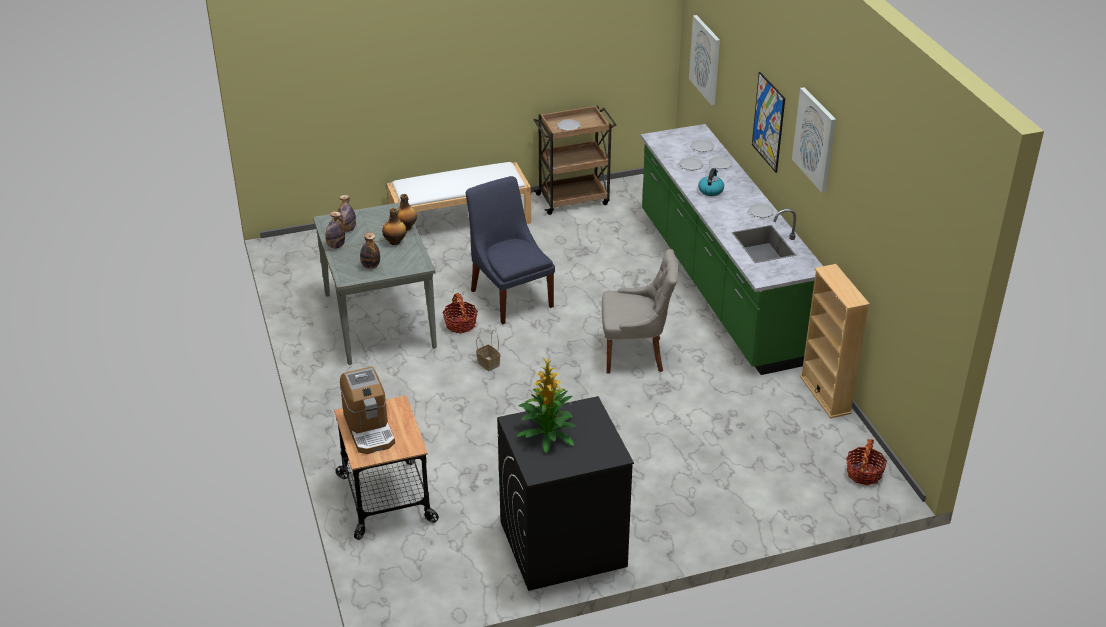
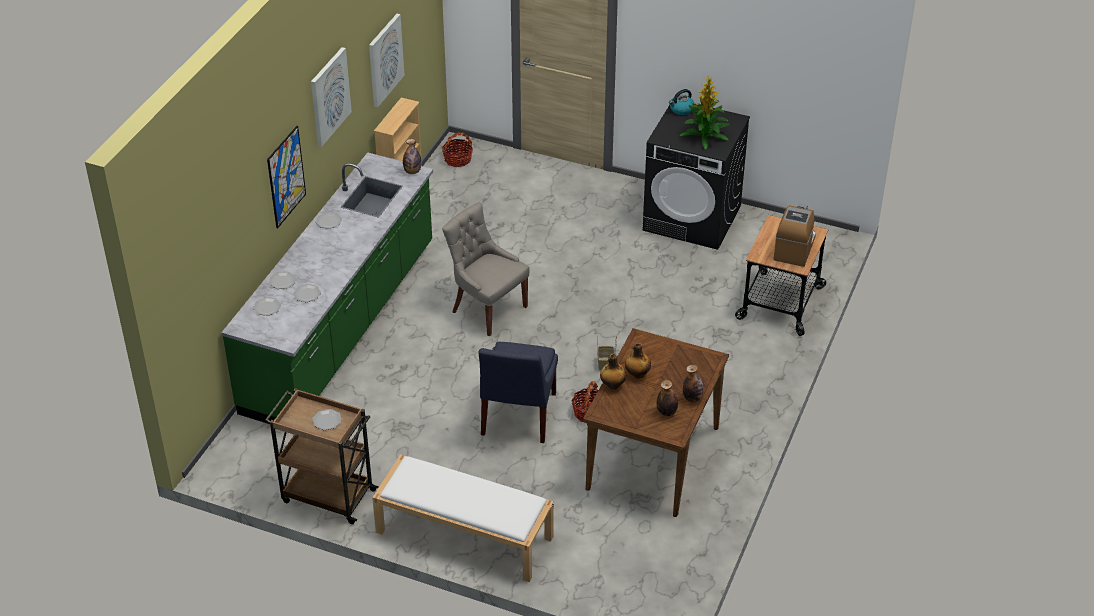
camera: 140 degrees left, 5 degrees up
grey dining table [313,202,437,365] -> brown dining table [583,328,729,517]
bottle [360,232,380,269] -> bottle moved to [403,139,422,174]
picture [689,15,720,105] -> picture moved to [369,14,405,107]
kettle [698,168,724,196] -> kettle moved to [669,89,694,115]

